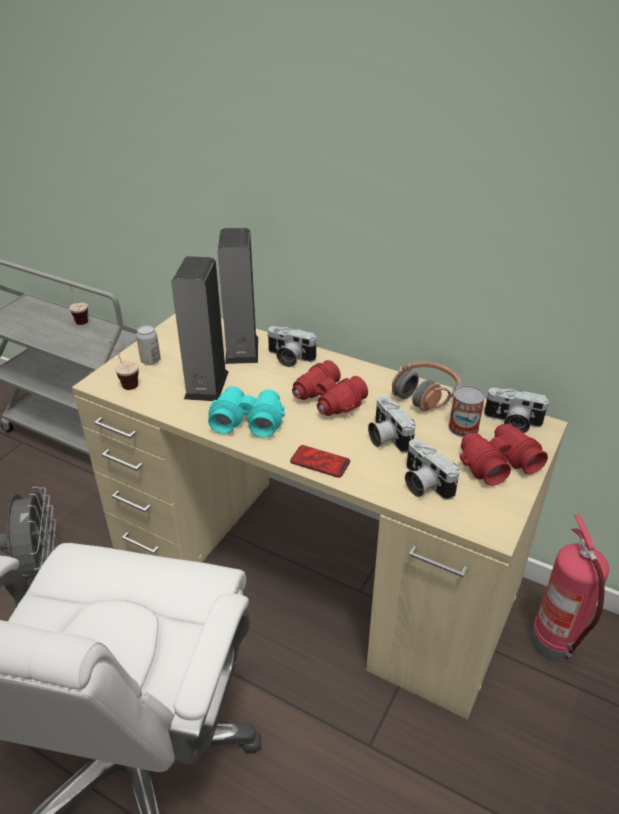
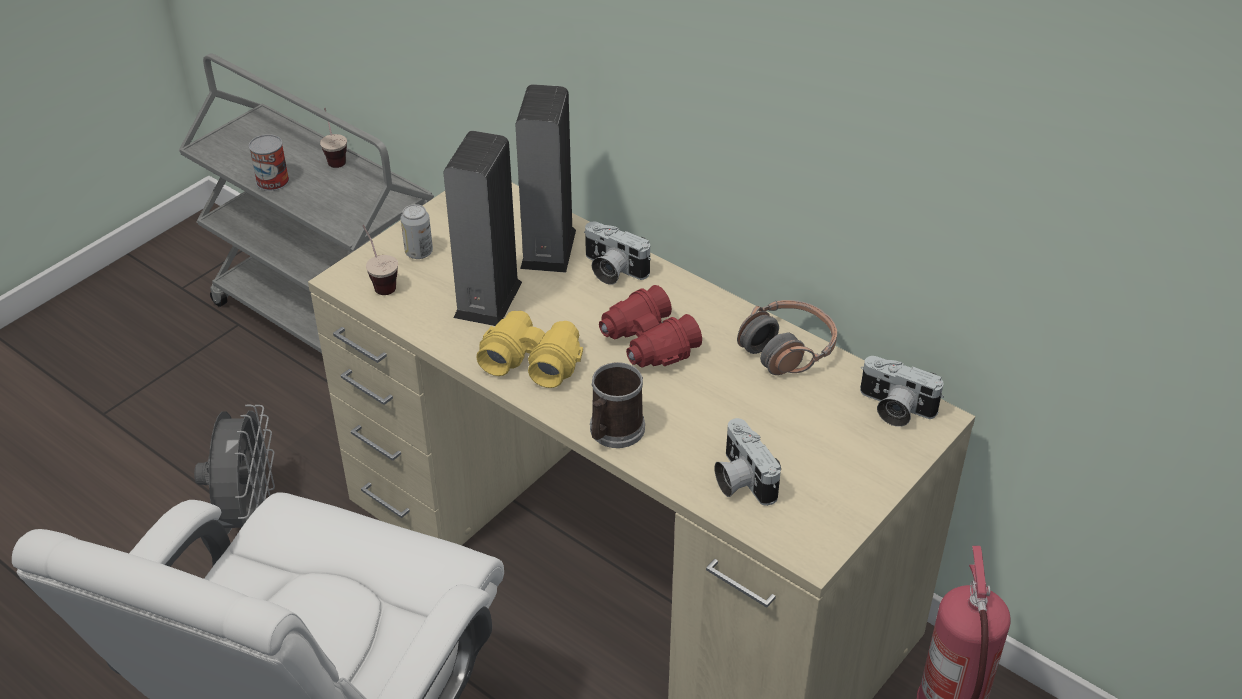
camera: 10 degrees right, 5 degrees up
turquoise binoculars [208,386,285,438] -> yellow binoculars [476,311,583,388]
phone [290,445,350,478] -> mug [590,362,645,448]
camera [368,395,416,453] -> none
can [448,385,485,437] -> can moved to [249,134,289,191]
red binoculars [460,424,548,486] -> none

